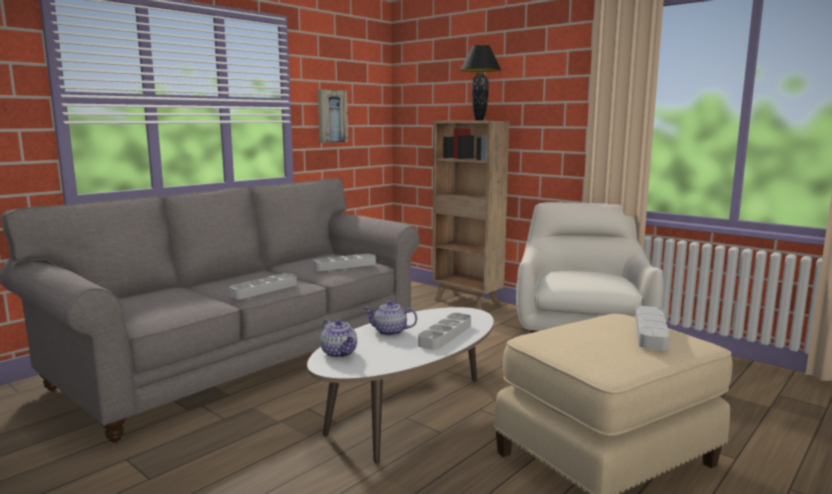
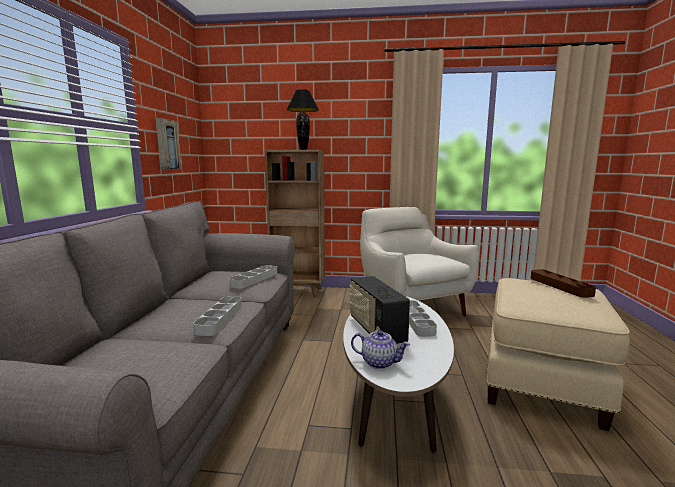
camera: 35 degrees left, 0 degrees up
teapot [364,301,417,336] -> radio [349,276,410,344]
grey tray [635,306,670,350] -> brown tray [530,269,596,298]

